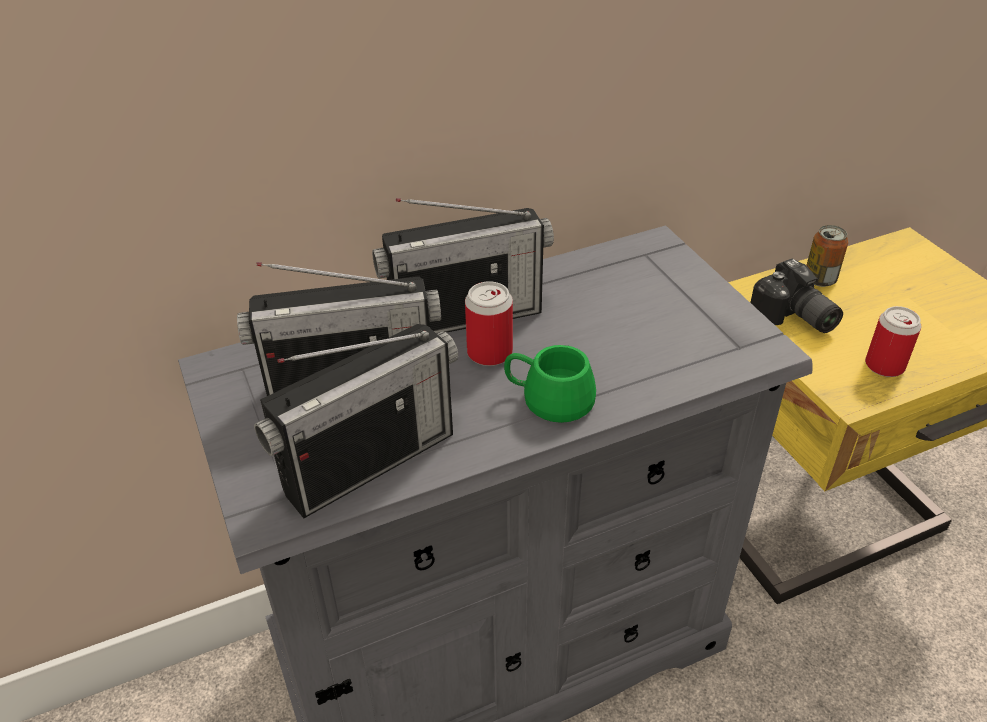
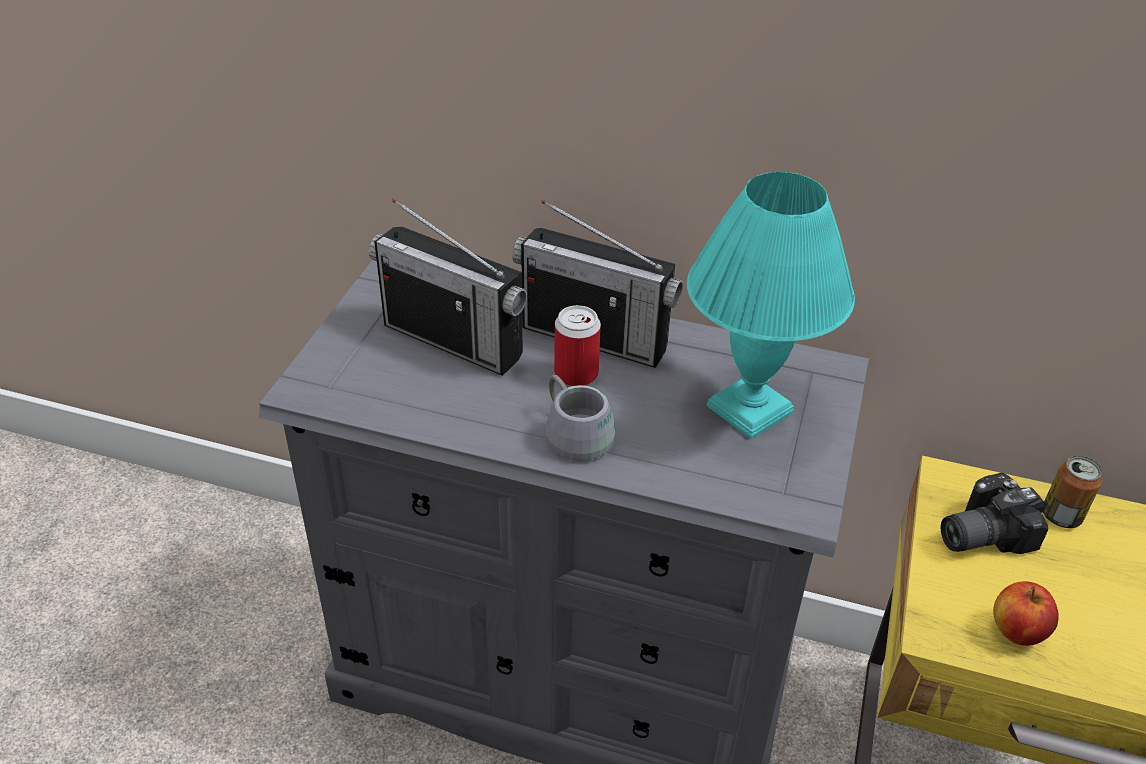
camera: 40 degrees right, 0 degrees up
radio [254,324,458,518] -> none
green mug [504,345,596,423] -> grey mug [545,375,616,461]
camera [750,259,843,333] -> camera turned 60 degrees clockwise [941,473,1048,554]
can [865,306,921,377] -> apple [993,581,1059,646]
none -> turquoise table lamp [687,172,855,439]

